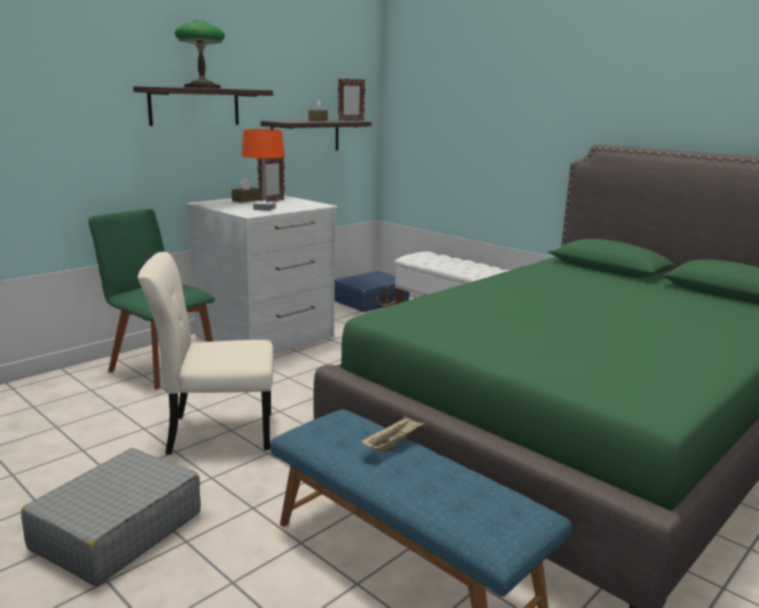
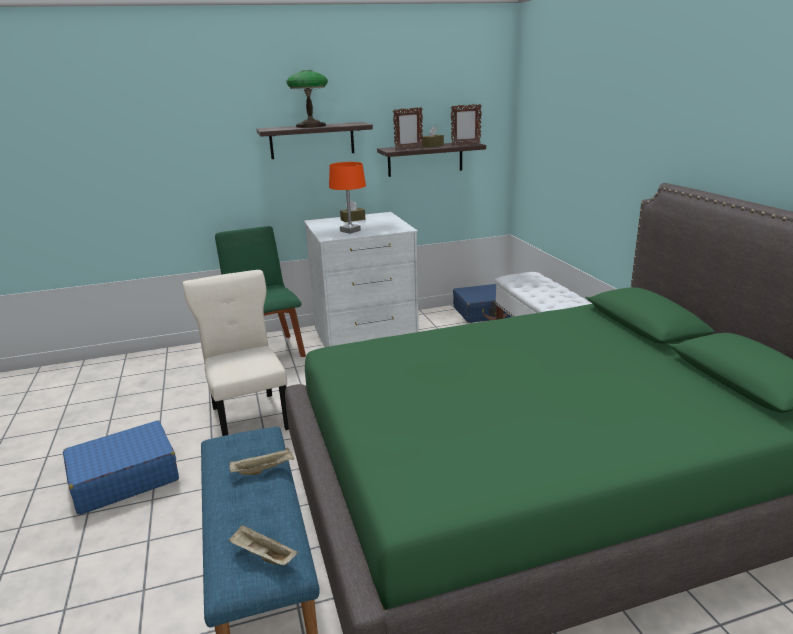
camera: 30 degrees right, 5 degrees up
grey suitcase [21,448,201,586] -> blue suitcase [63,421,179,515]
beige chair [138,252,274,454] -> beige chair turned 45 degrees clockwise [183,270,289,436]
picture frame [257,157,285,202] -> picture frame moved to [393,107,423,151]
none -> beige tray [228,524,298,565]

